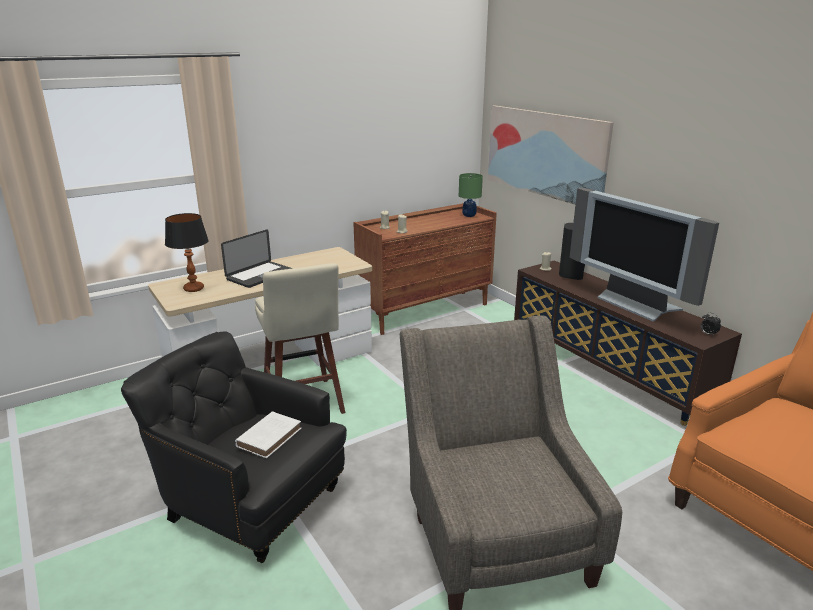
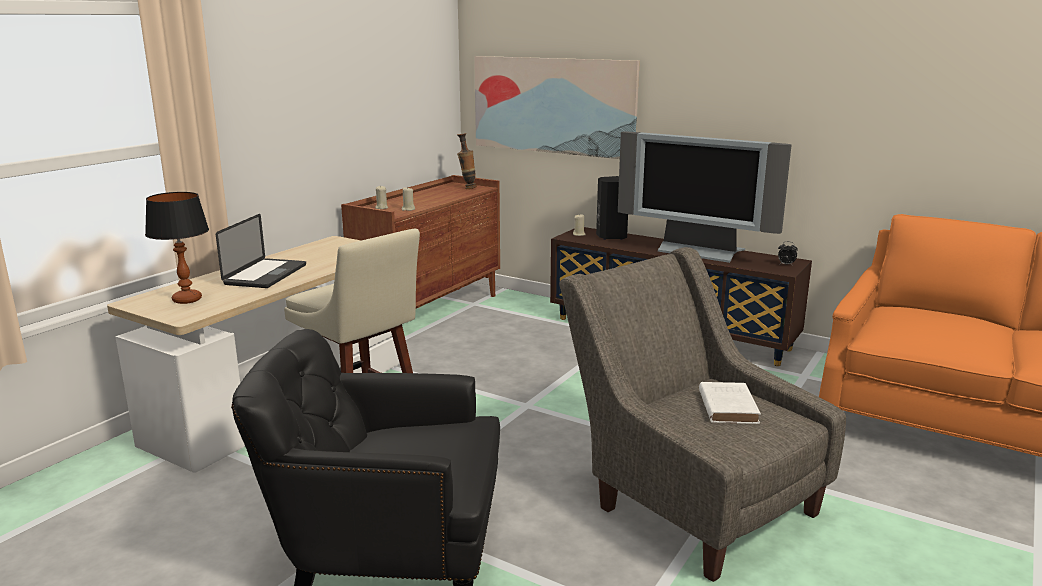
camera: 25 degrees left, 5 degrees down
white book [235,411,302,458] -> white book moved to [699,382,761,424]
green table lamp [459,173,483,217] -> vase [457,133,477,189]

